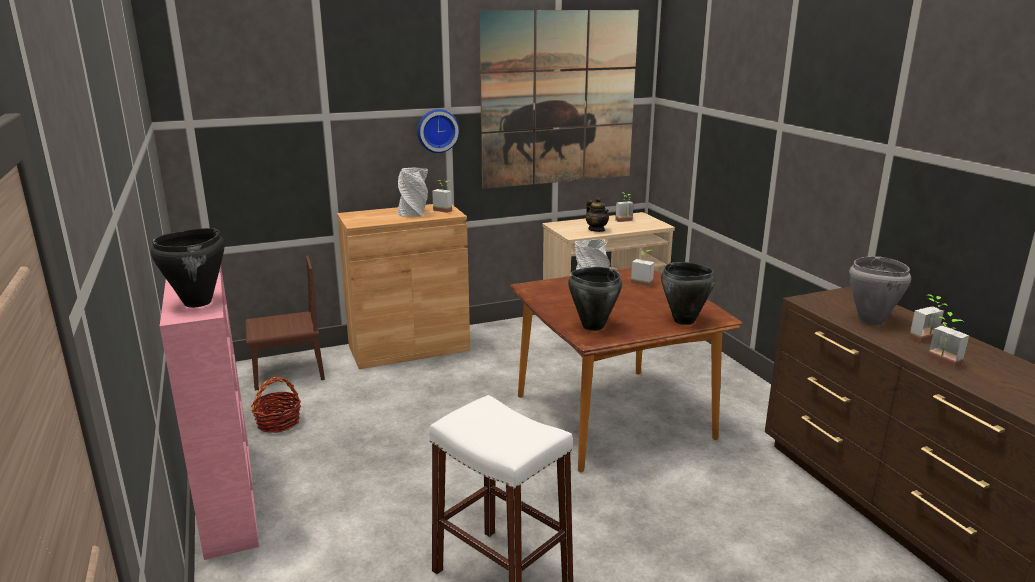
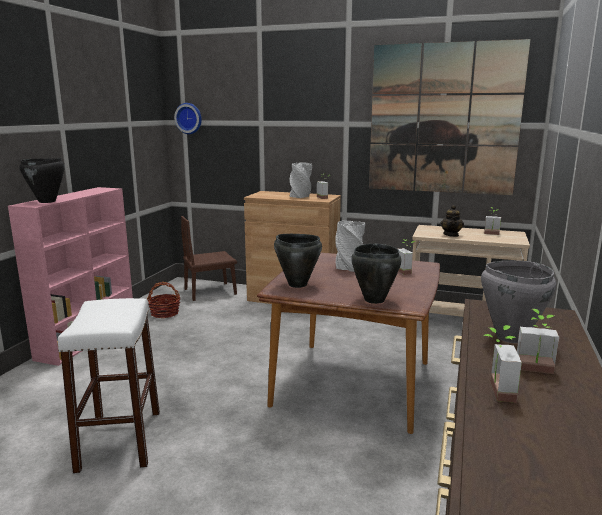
camera: 40 degrees right, 5 degrees down
brown chair [245,256,325,391] -> brown chair turned 135 degrees clockwise [181,216,237,301]
wall clock [417,109,459,153] -> wall clock moved to [174,103,202,134]

